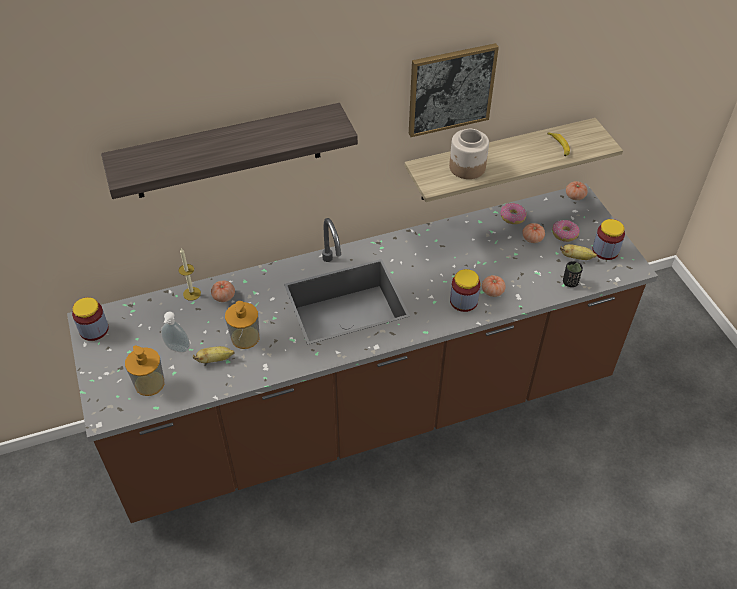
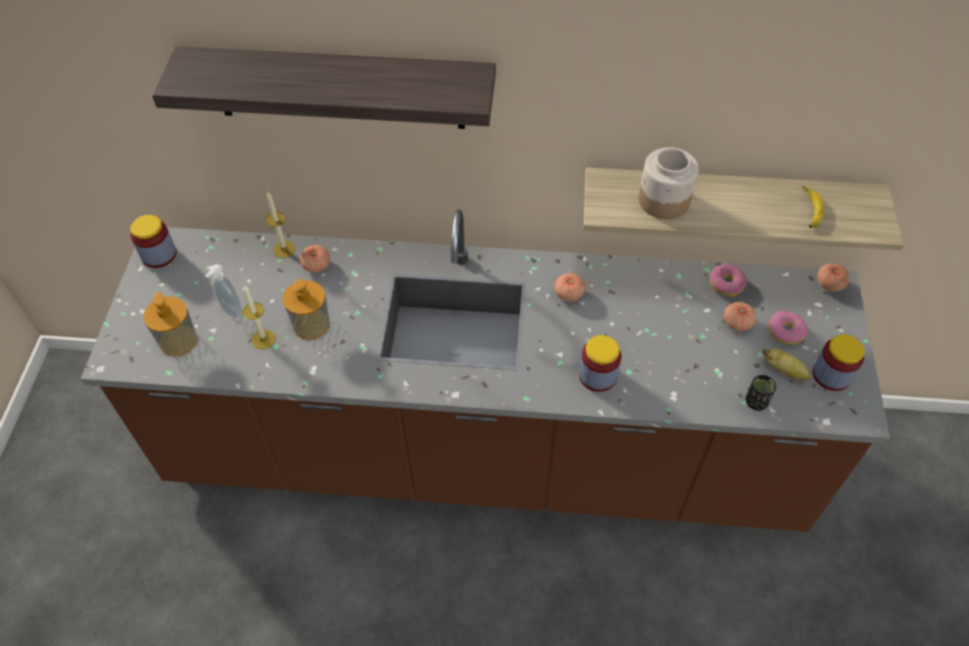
camera: 25 degrees right, 5 degrees up
banana [193,346,234,363] -> candle [243,285,275,349]
picture [409,43,499,137] -> none
tomato [482,275,506,297] -> tomato moved to [554,273,585,302]

